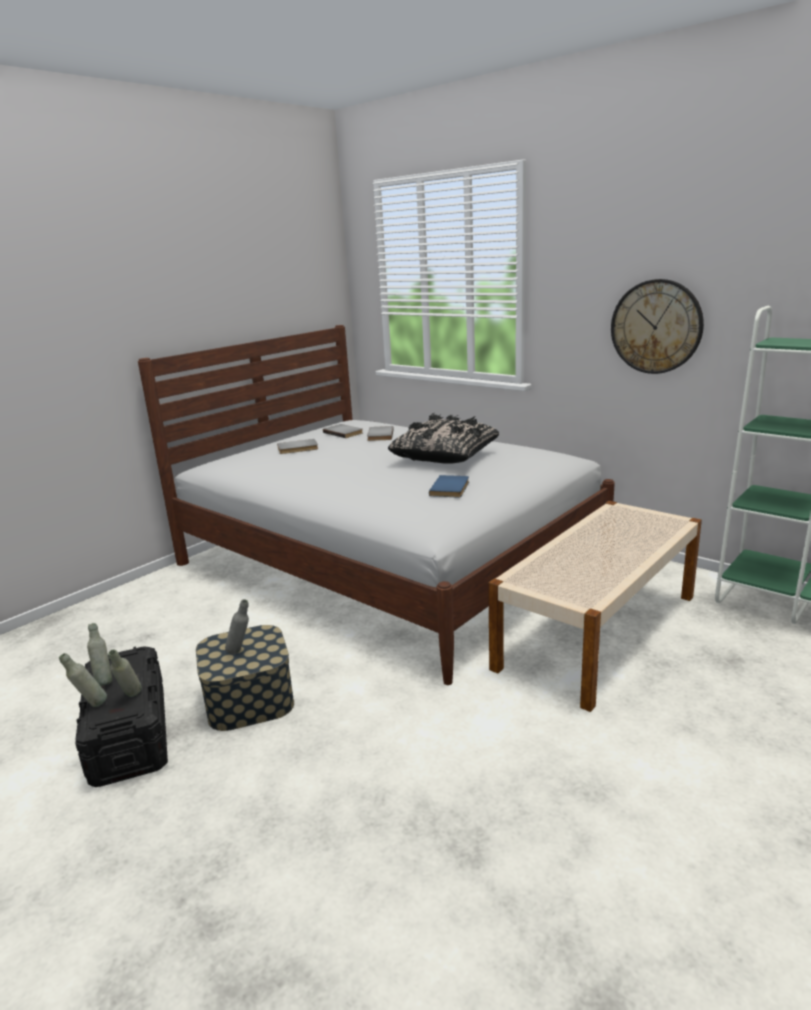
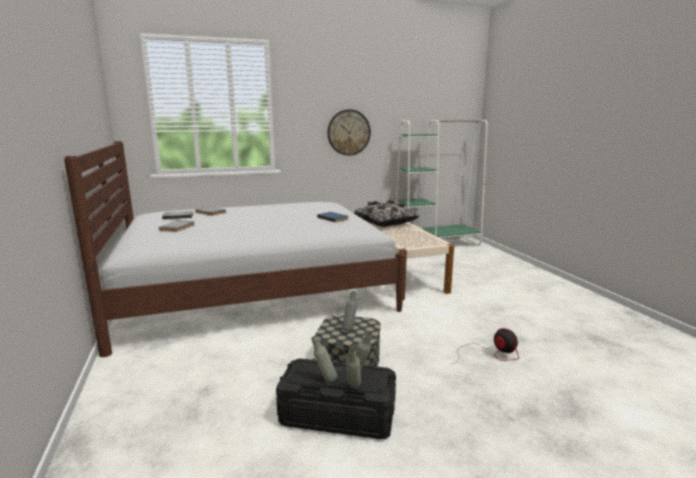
camera: 60 degrees left, 5 degrees down
black pillow [388,412,499,464] -> black pillow moved to [354,200,419,227]
none -> fan [450,328,519,365]

